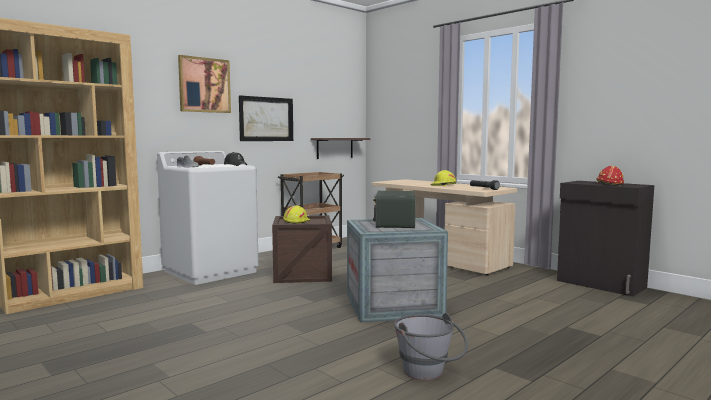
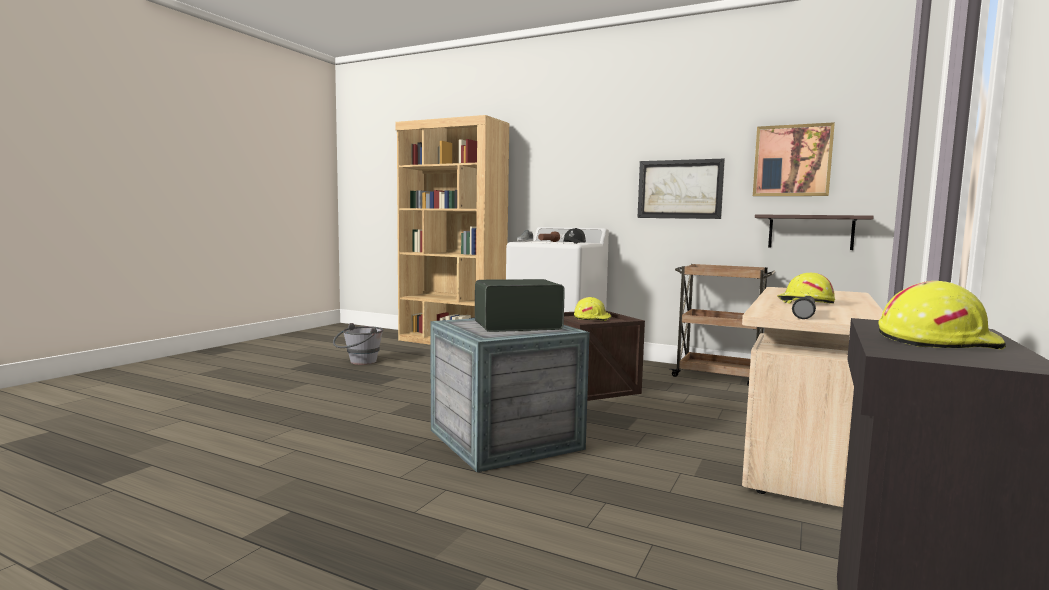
camera: 70 degrees right, 0 degrees up
picture [178,55,231,113] -> picture moved to [753,122,835,196]
grey bucket [394,313,468,380] -> grey bucket moved to [333,323,383,365]
red hard hat [596,166,624,185] -> yellow hard hat [879,281,1006,350]

